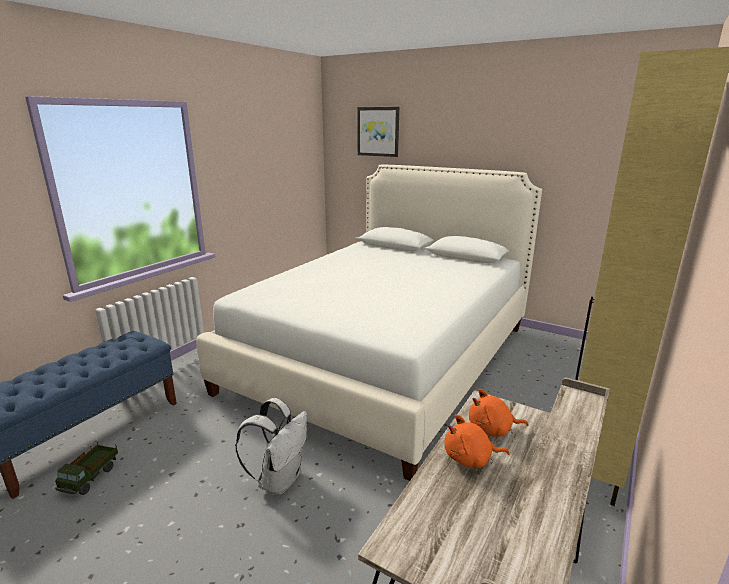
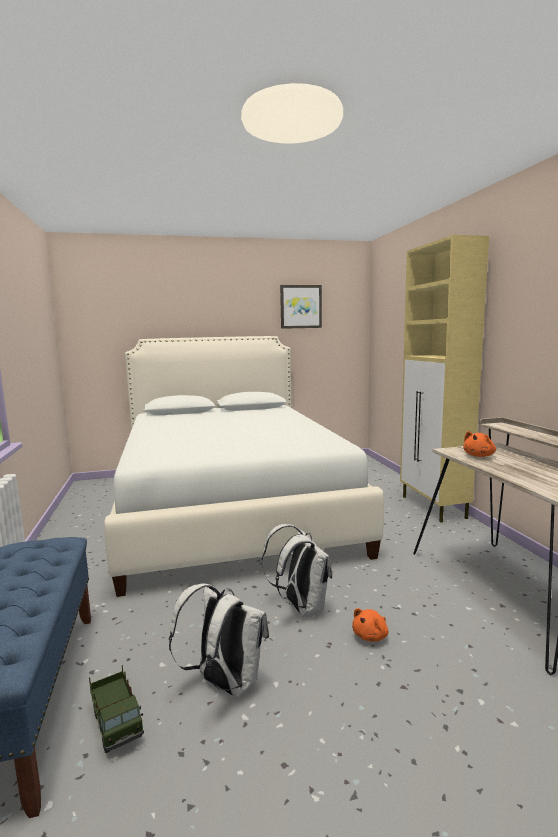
camera: 45 degrees left, 10 degrees down
picture [357,107,399,157] -> picture moved to [280,285,322,329]
orange plush toy [445,414,510,468] -> orange plush toy moved to [352,608,388,642]
none -> white backpack [169,584,269,697]

